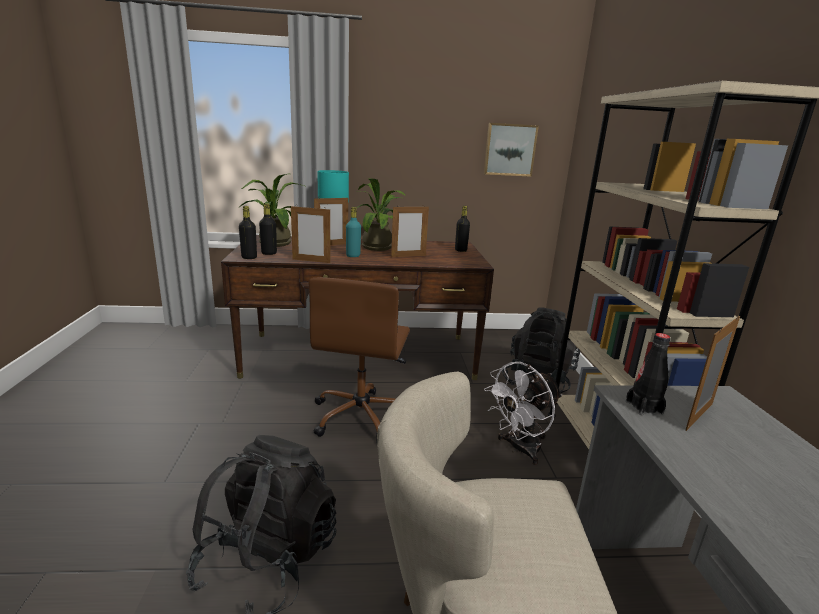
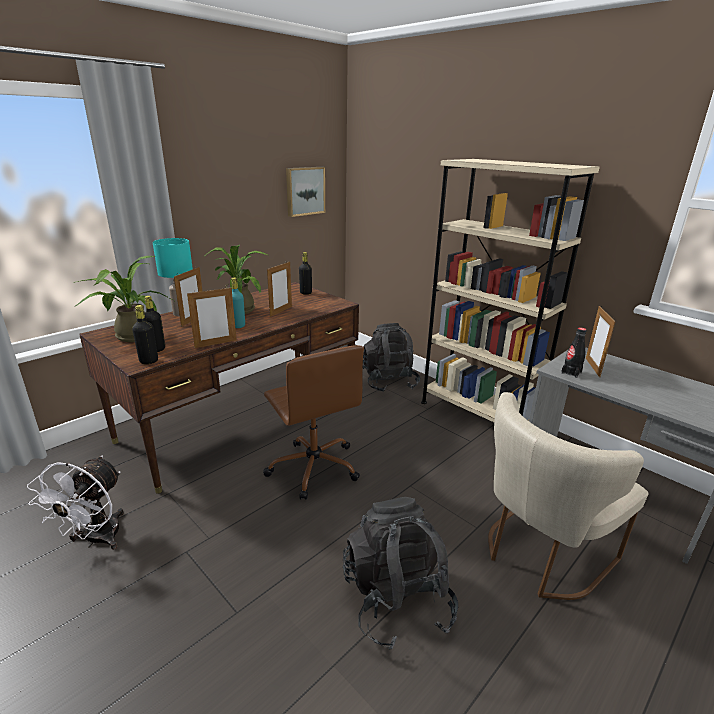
camera: 40 degrees left, 5 degrees up
white fan [484,362,562,465] -> white fan moved to [27,455,124,550]

